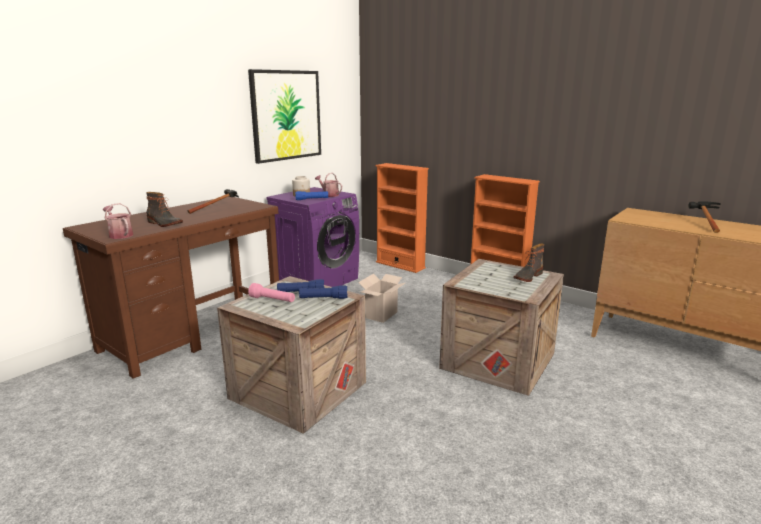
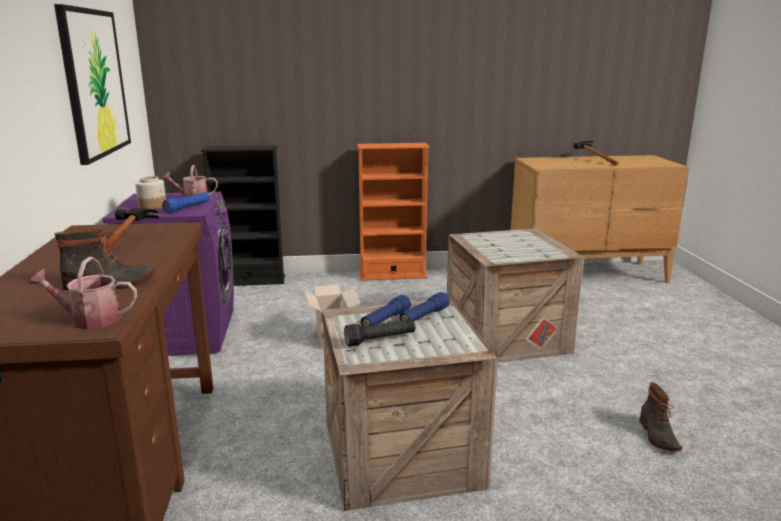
camera: 45 degrees left, 0 degrees up
pink flashlight [248,283,295,302] -> black flashlight [344,319,415,347]
orange bookcase [376,163,429,273] -> black bookcase [201,145,285,286]
boot [514,243,544,282] -> boot moved to [640,382,682,451]

